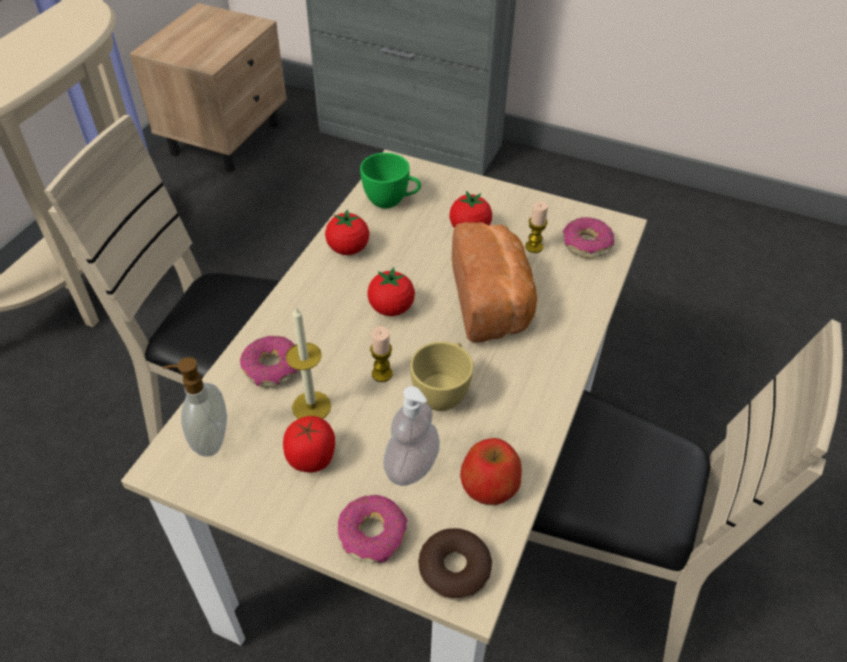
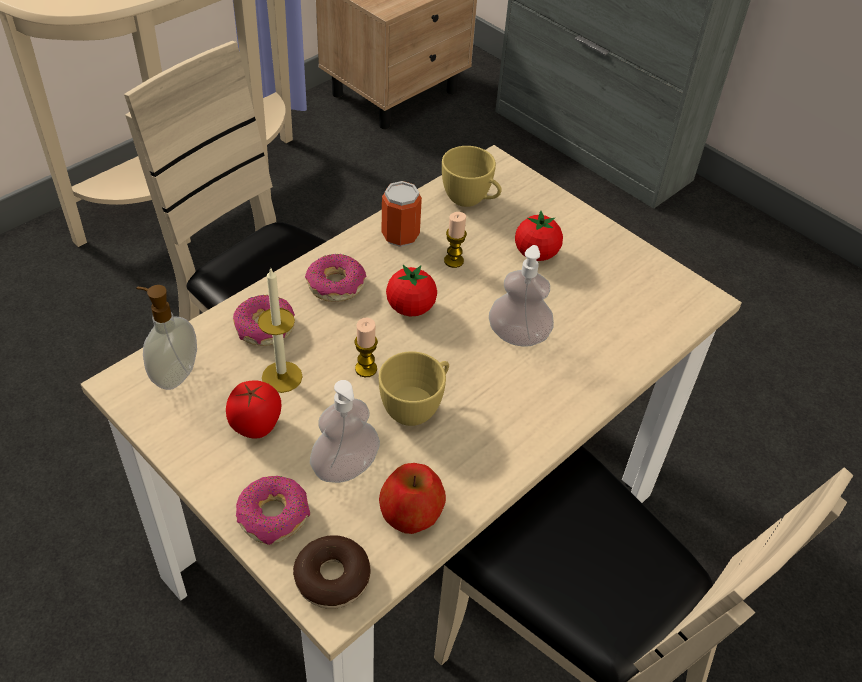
camera: 20 degrees right, 0 degrees up
tomato [325,209,369,255] -> can [382,181,422,247]
green cup [360,153,421,208] -> yellow cup [442,146,502,207]
bread [452,222,537,343] -> soap dispenser [489,245,554,347]
candle [525,201,548,253] -> candle moved to [444,212,467,268]
donut [562,217,614,258] -> donut moved to [305,254,366,302]

